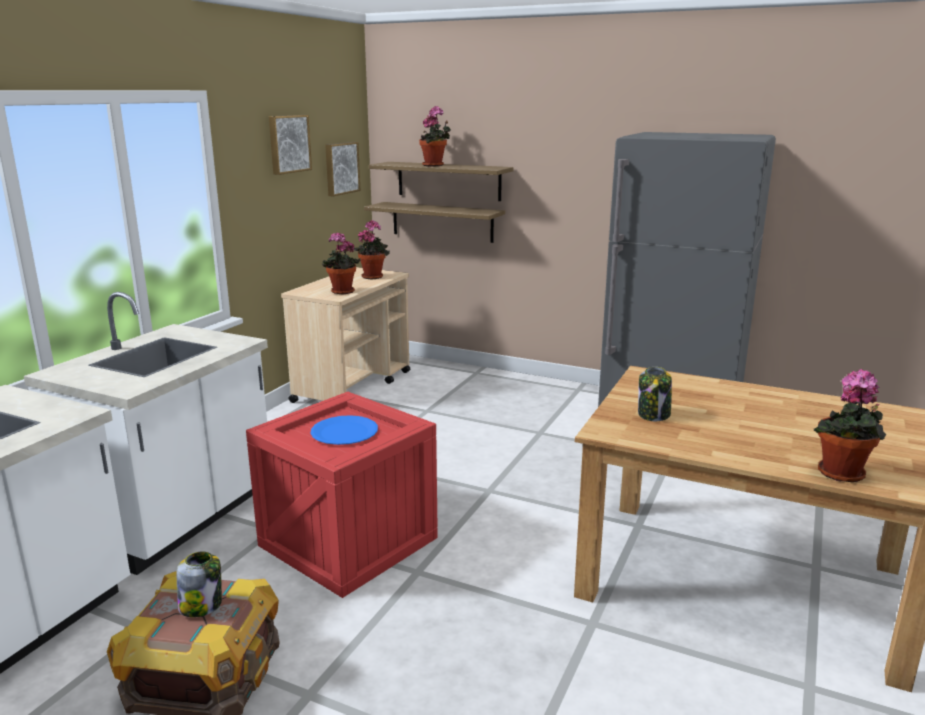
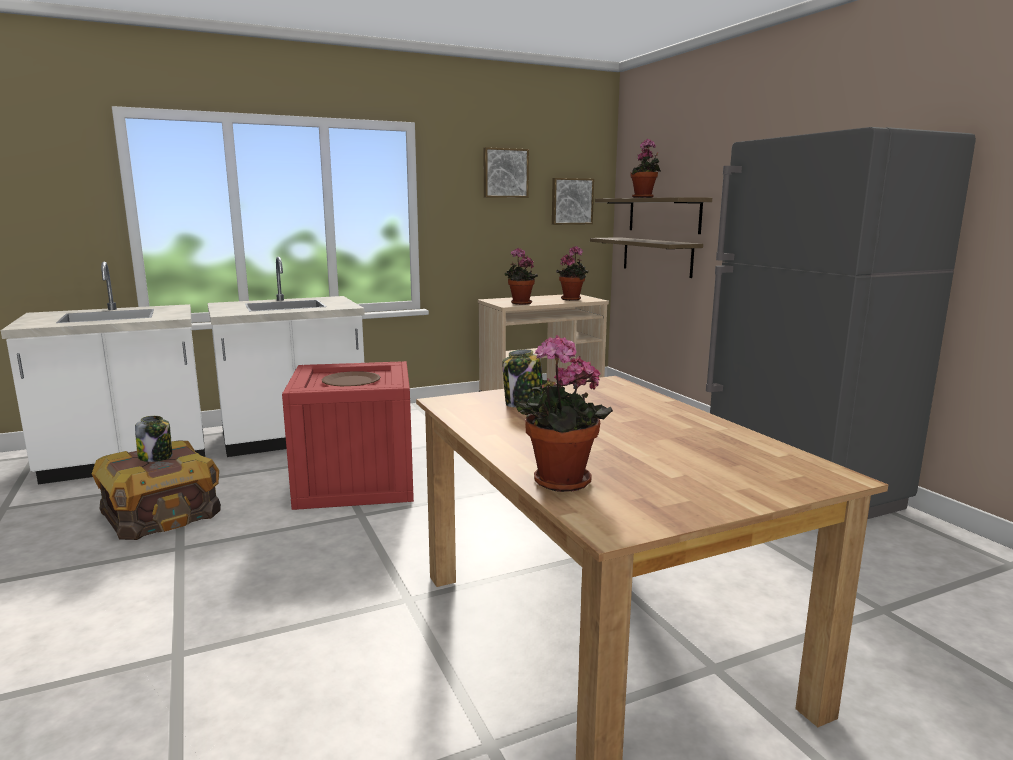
camera: 40 degrees right, 5 degrees down
blue plate [311,415,378,445] -> brown plate [322,371,380,386]

